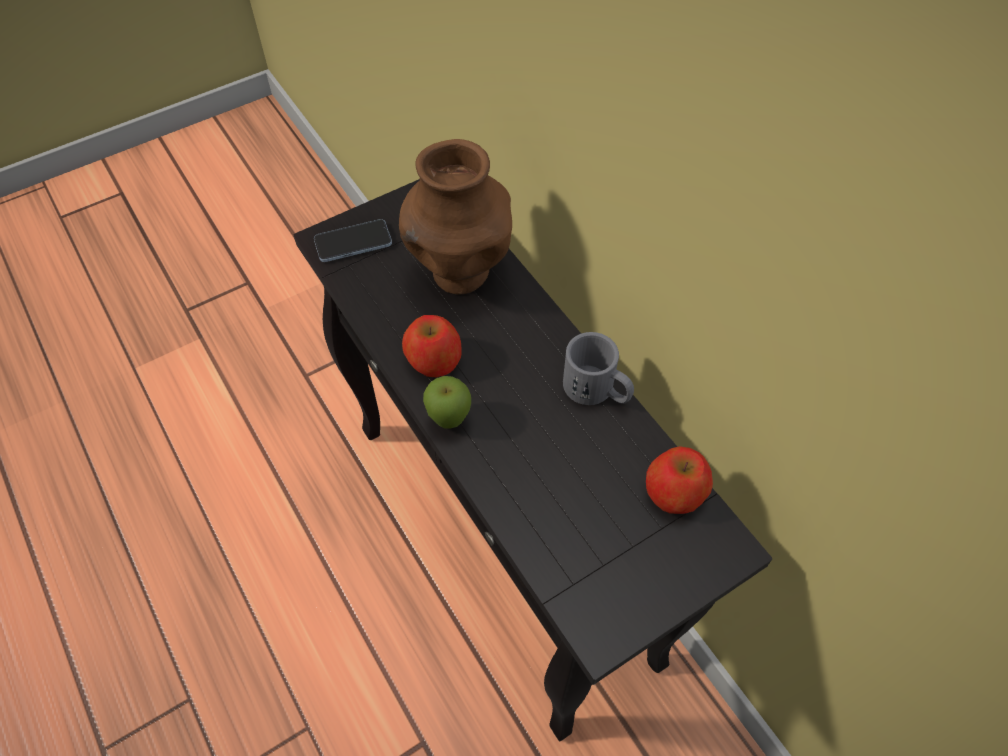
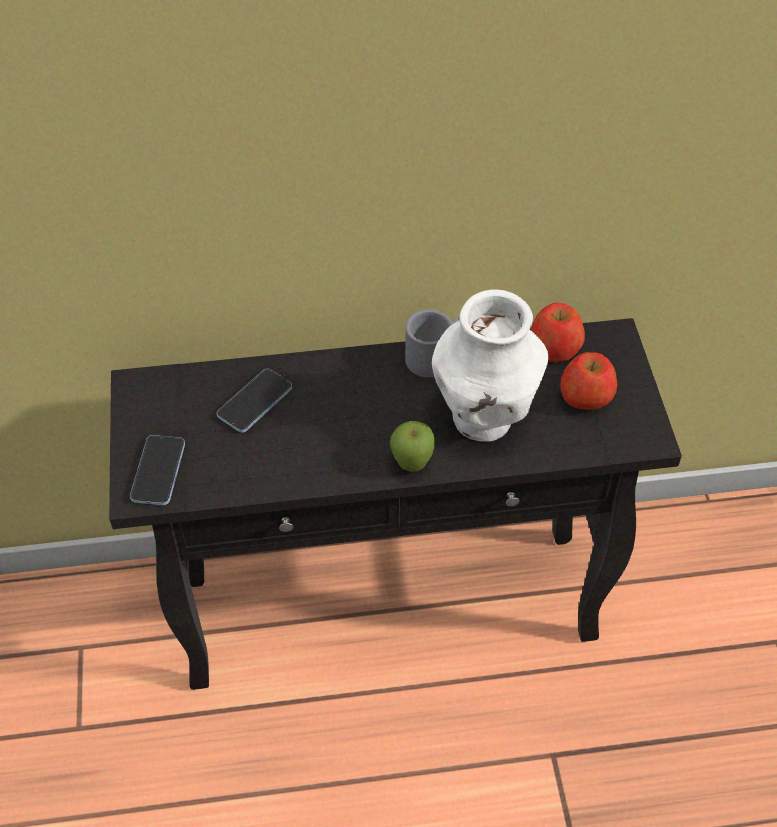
camera: 65 degrees left, 5 degrees down
brown vase [399,139,512,295] -> phone [217,369,292,433]
apple [402,315,462,377] -> apple moved to [560,352,617,410]
none -> white vase [432,289,548,442]

